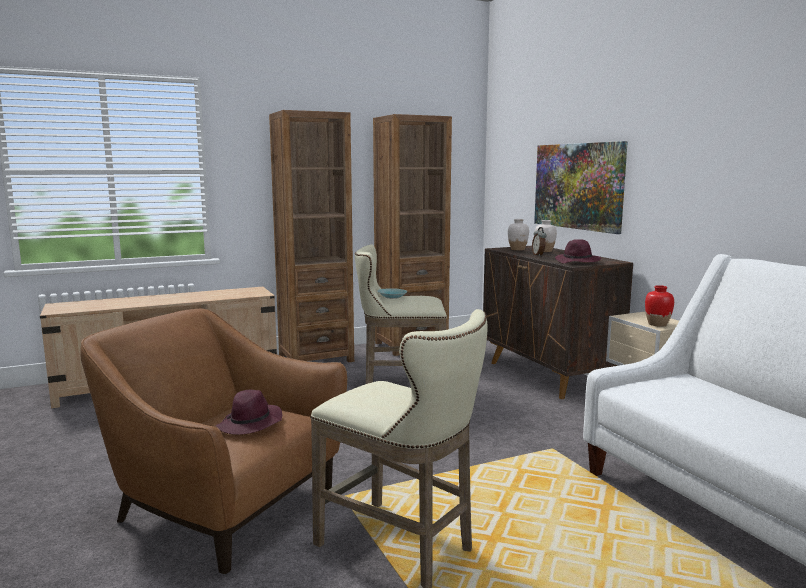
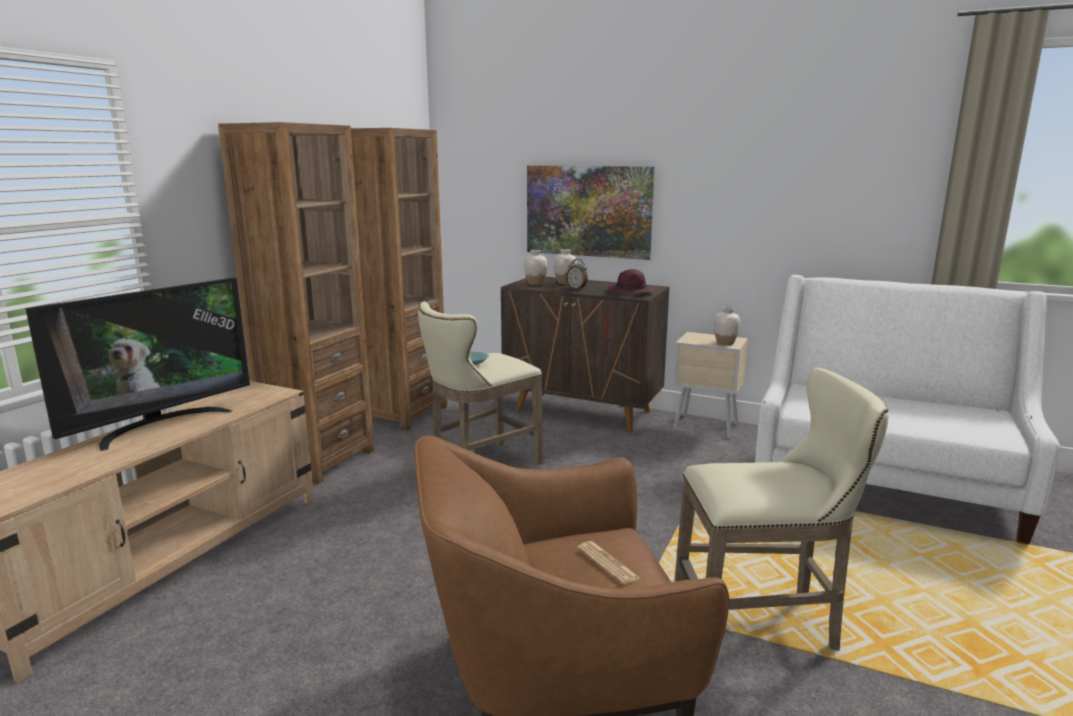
camera: 40 degrees left, 5 degrees up
purple hat [216,390,282,435] -> newspaper [577,541,640,585]
red vase [645,285,674,327] -> white vase [714,307,740,345]
none -> television [25,278,250,451]

